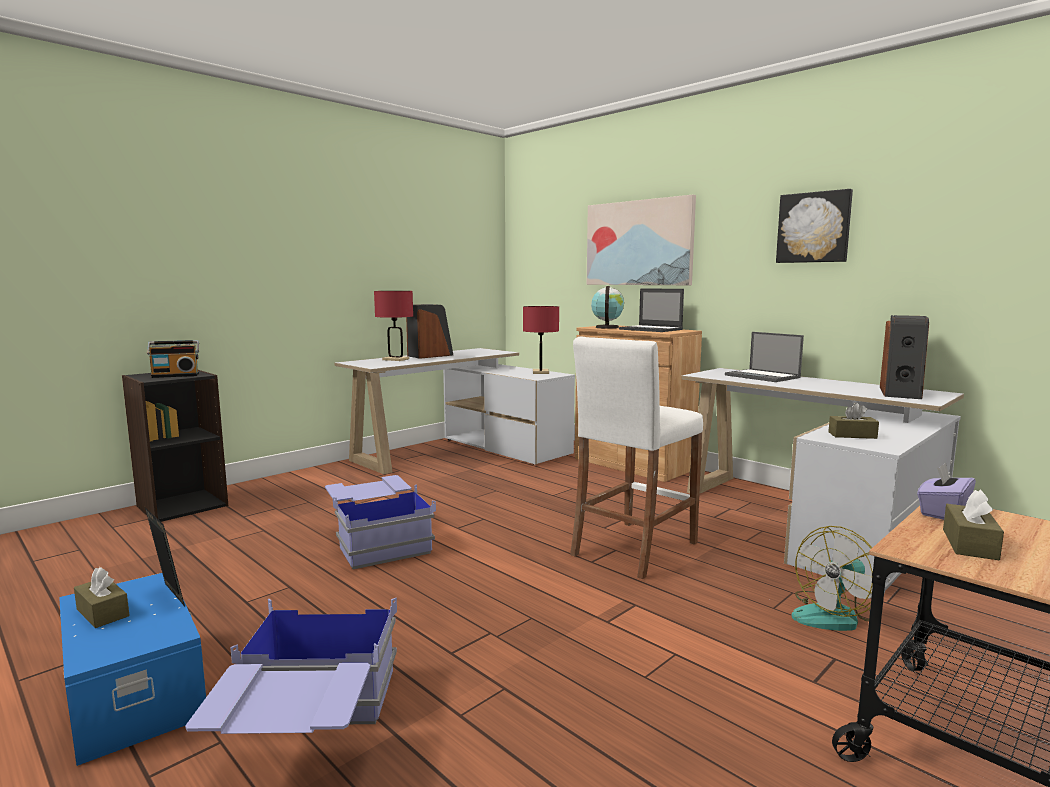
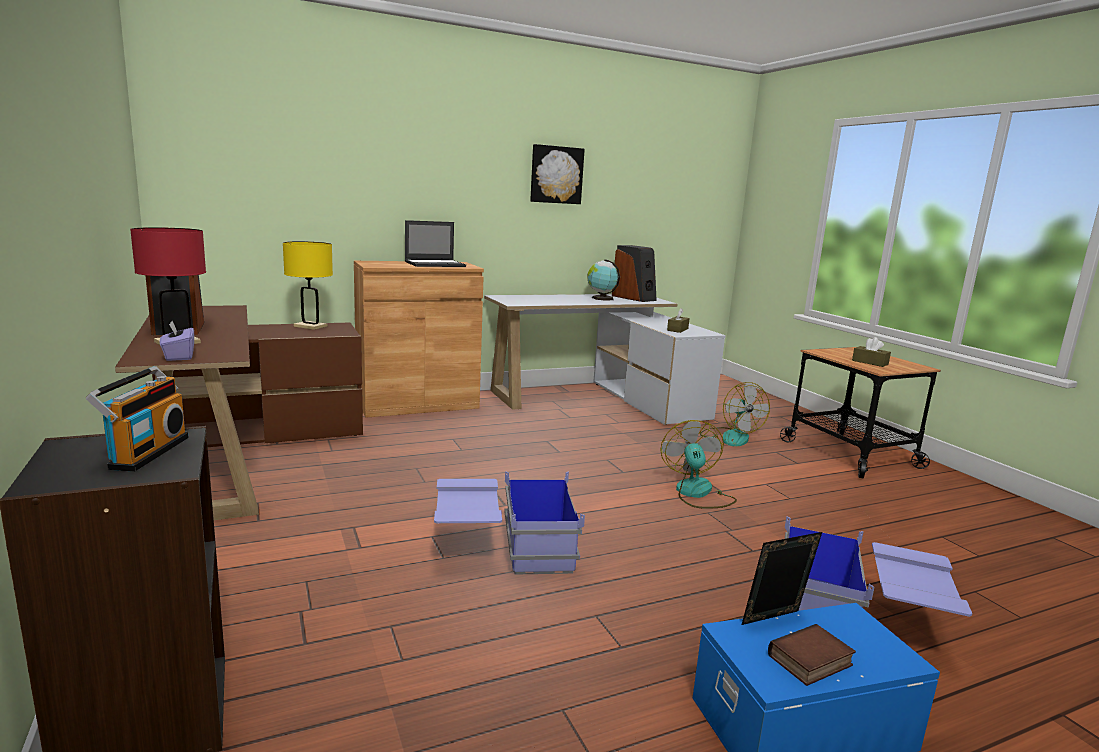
camera: 70 degrees left, 5 degrees up
brown tissue box [74,567,130,628] -> book [768,624,856,686]
white desk [335,348,575,474] -> brown desk [115,305,363,520]
red table lamp [523,306,559,374] -> yellow table lamp [283,241,333,330]
white stool [570,337,703,579] -> none
picture [587,194,696,285] -> none
globe [591,286,624,329] -> globe moved to [587,260,620,301]
laptop [725,332,804,382] -> none
purple tissue box [917,463,976,520] -> purple tissue box moved to [160,321,194,361]
none -> fan [660,420,737,509]

